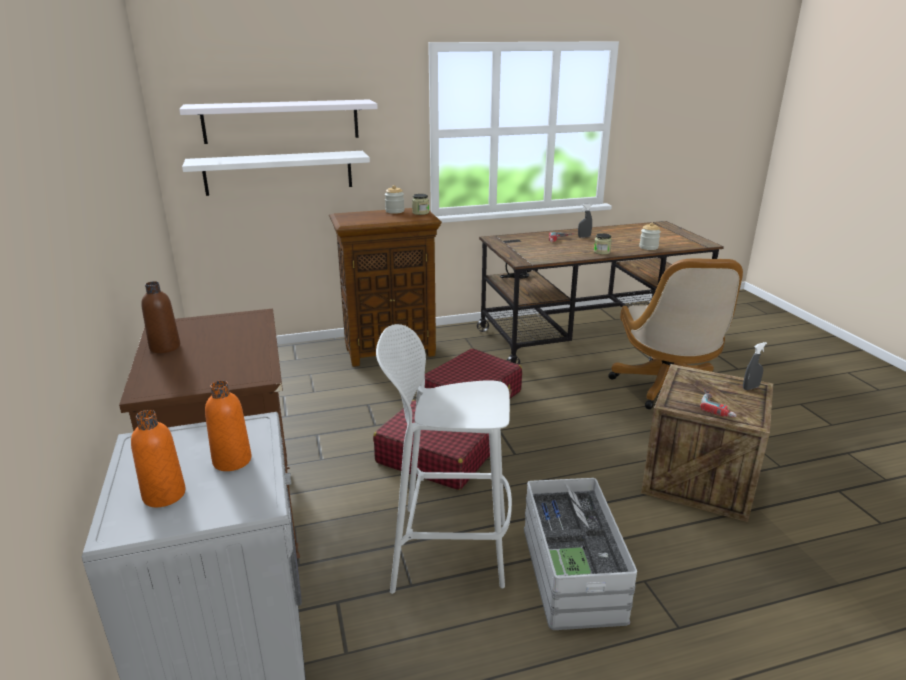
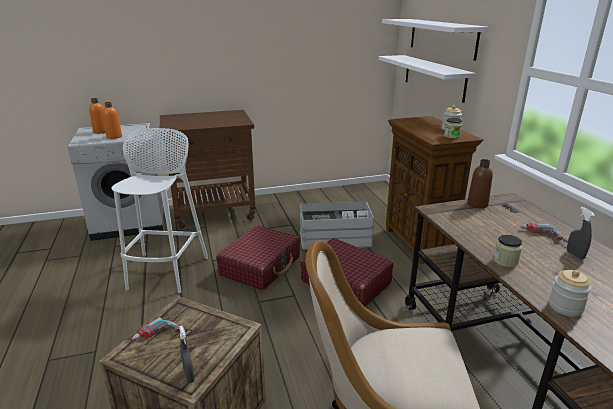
camera: 90 degrees right, 0 degrees up
brown bottle [141,281,180,353] -> brown bottle moved to [467,159,493,208]
grey storage box [524,478,637,630] -> grey storage box moved to [300,202,374,250]

